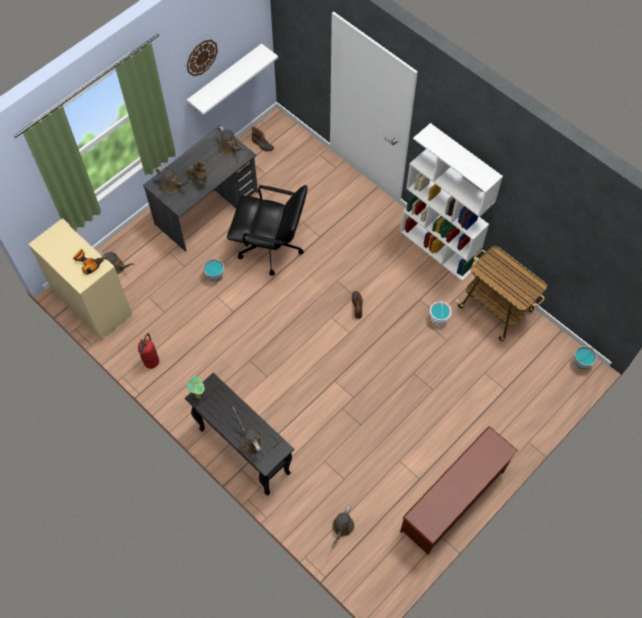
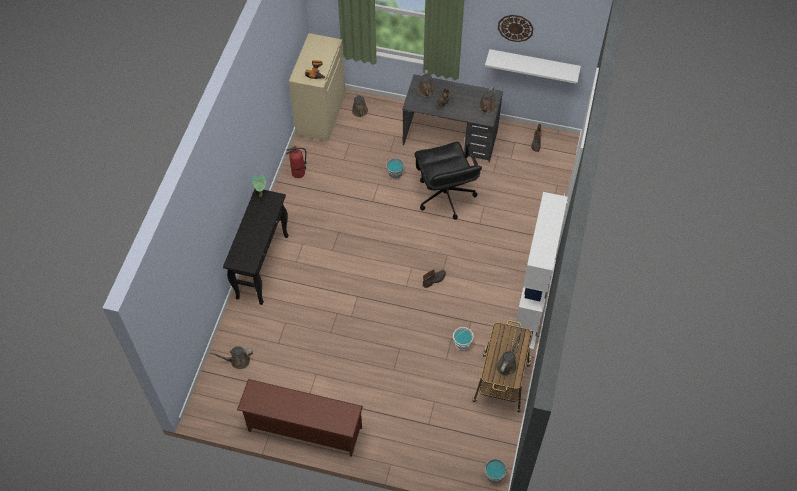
camera: 60 degrees right, 5 degrees down
brown watering can [232,407,263,455] -> brown watering can moved to [496,331,521,376]

